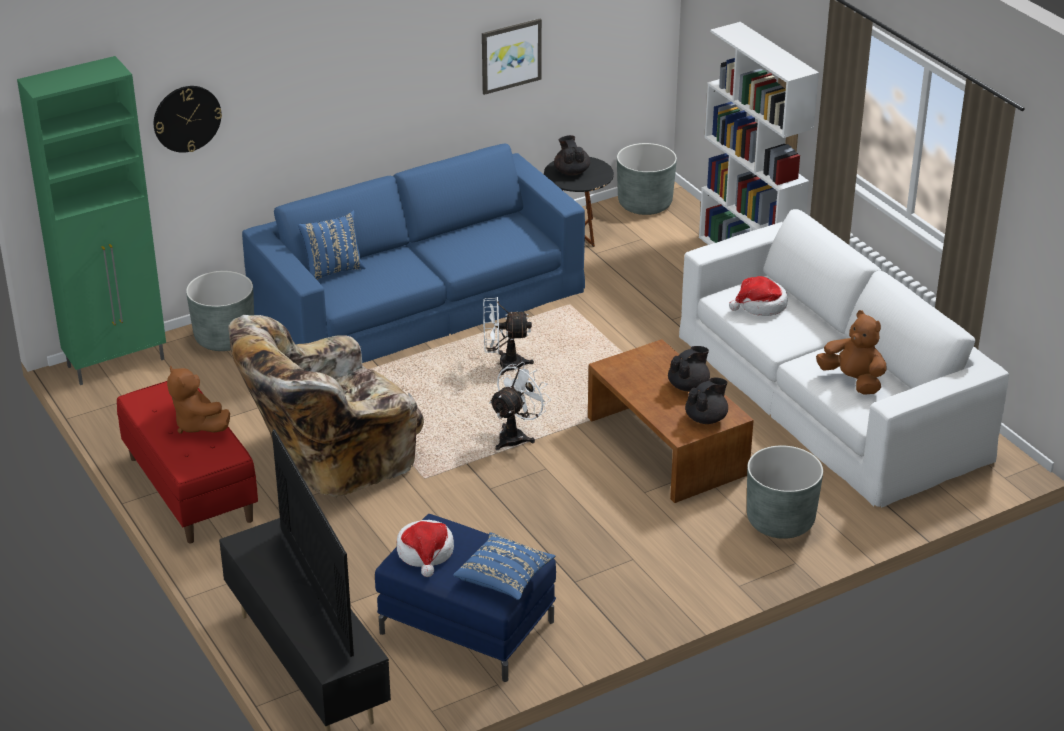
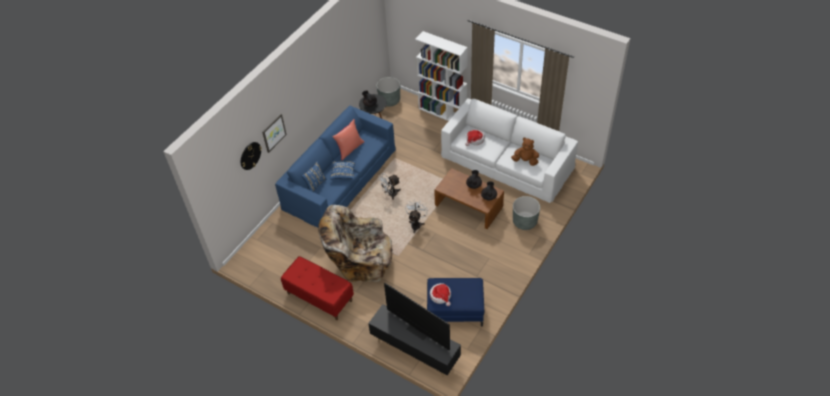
camera: 25 degrees left, 15 degrees up
green cabinet [17,56,166,385] -> none
brown plush toy [167,365,230,434] -> none
grey planter [186,271,254,351] -> none
beige armchair [228,315,424,497] -> beige armchair turned 60 degrees clockwise [318,205,392,282]
blue pillow [453,532,556,600] -> blue pillow moved to [330,161,356,180]
picture [482,19,542,95] -> picture moved to [262,114,287,153]
none -> red pillow [332,119,364,160]

